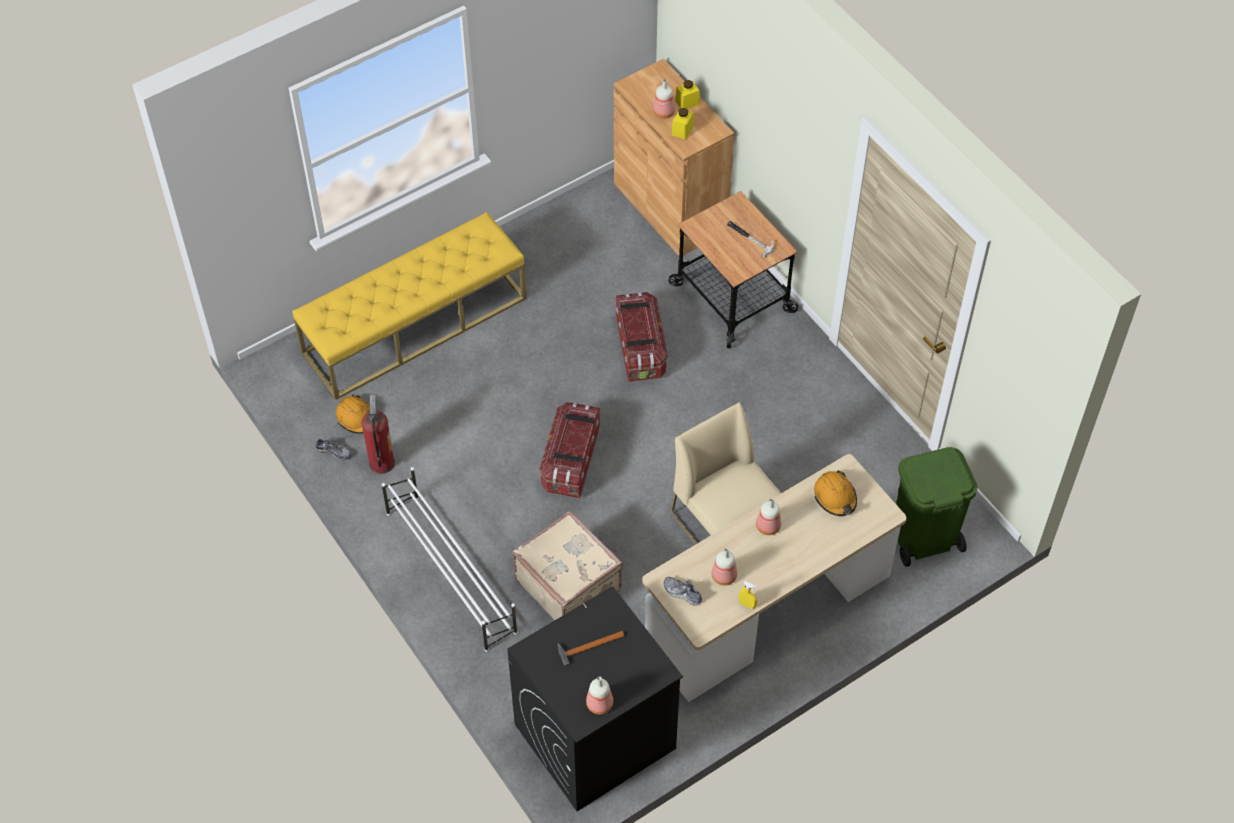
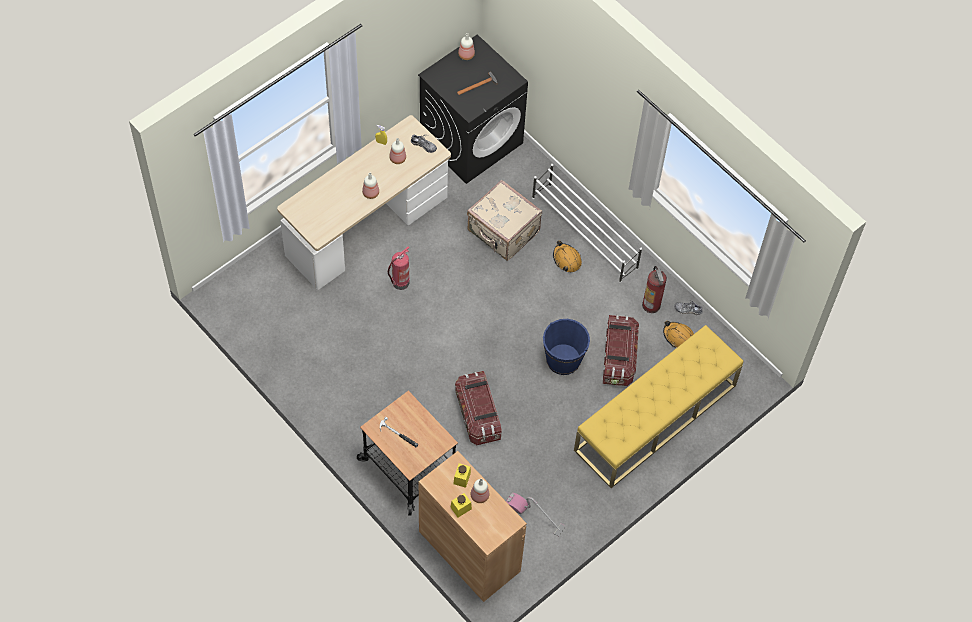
camera: 170 degrees right, 5 degrees up
storage box [540,402,600,498] -> storage box moved to [603,315,639,386]
beige chair [670,402,781,545] -> fire extinguisher [388,246,410,290]
orange hard hat [814,470,857,516] -> orange hard hat moved to [553,240,582,272]
green trash can [896,447,978,567] -> none
none -> vacuum cleaner [506,493,565,536]
none -> blue bucket [543,319,590,375]

